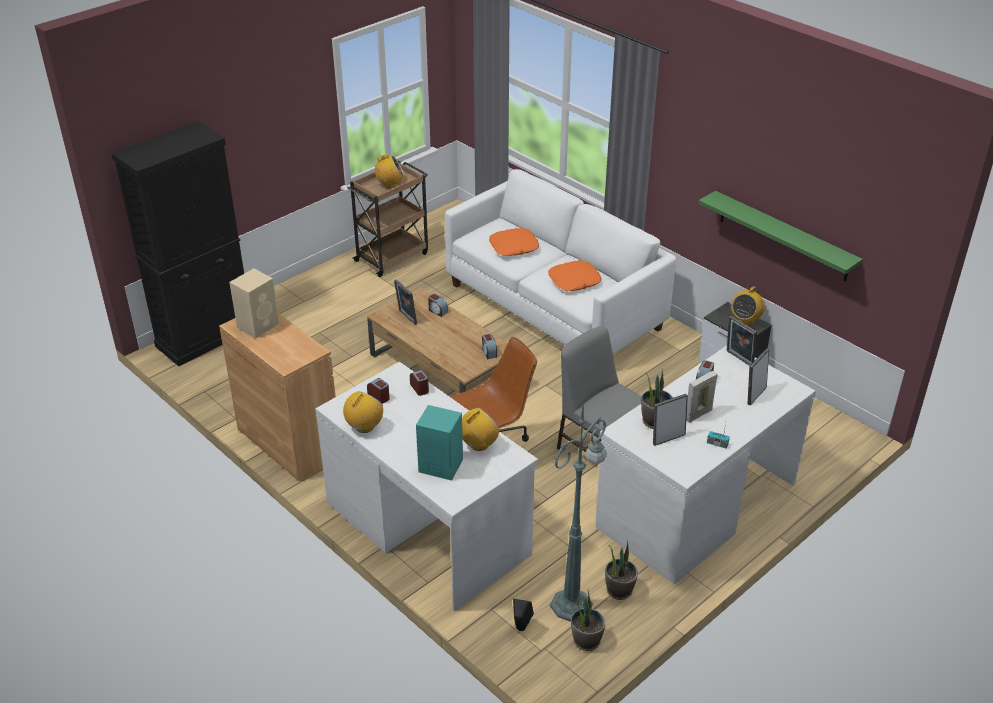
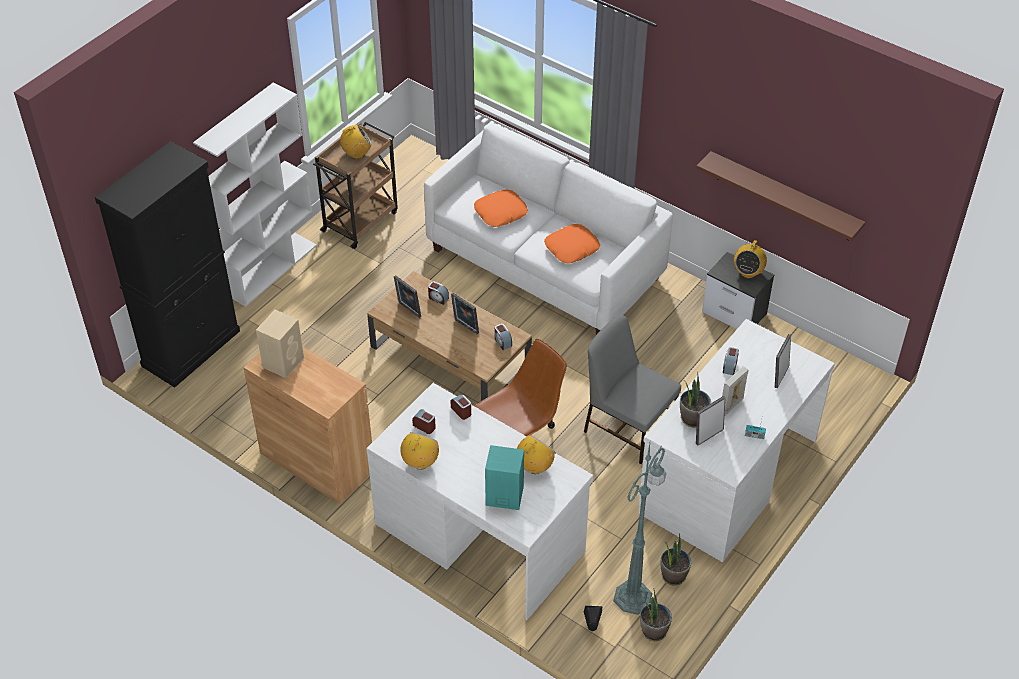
camera: 10 degrees left, 10 degrees up
green shelf [698,191,863,282] -> brown shelf [696,151,865,241]
picture frame [727,316,757,366] -> picture frame moved to [451,293,479,335]
none -> white bookcase [193,82,317,307]

